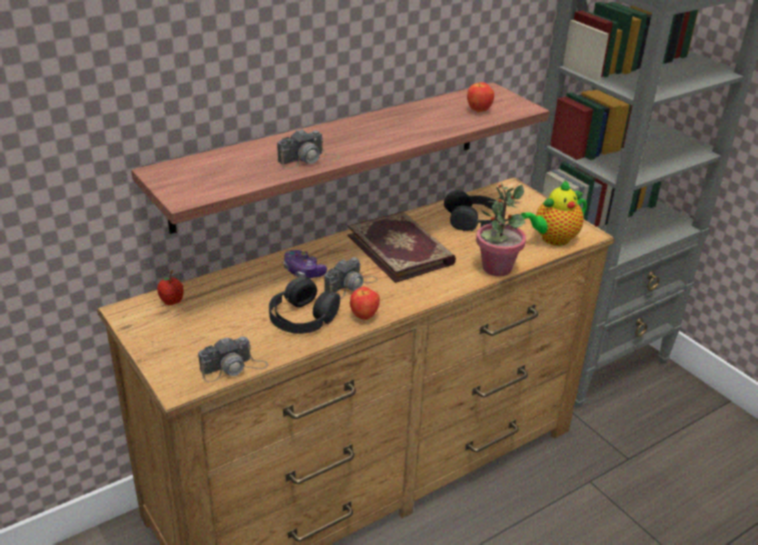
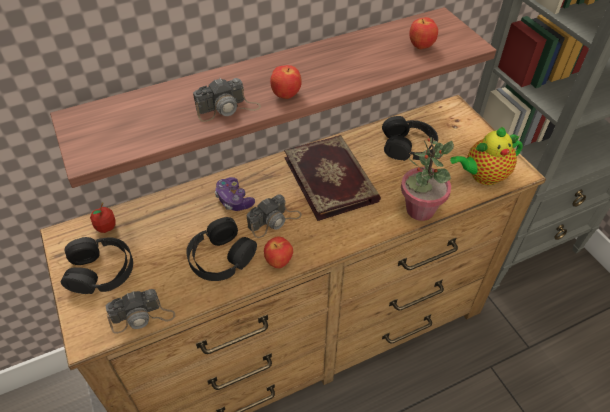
camera: 10 degrees right, 15 degrees up
none -> black headphones [61,237,133,294]
none -> apple [270,65,302,99]

